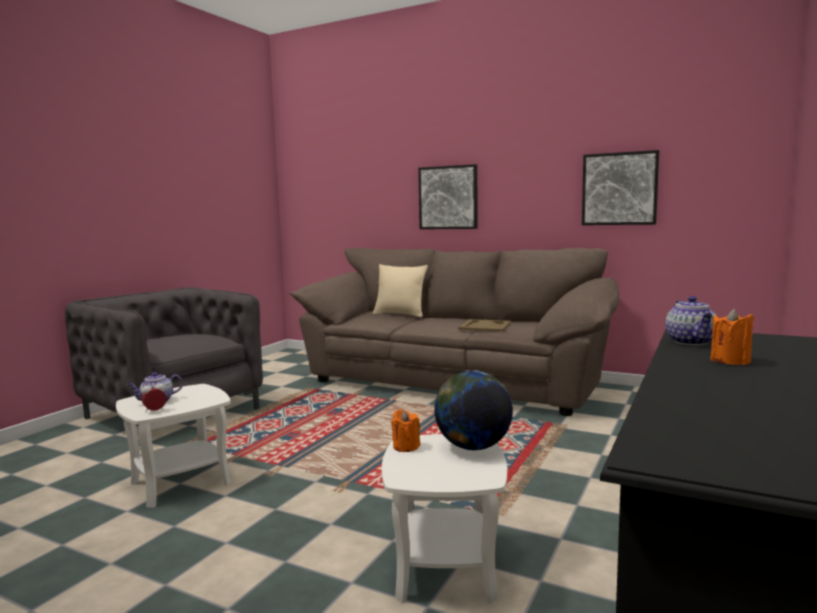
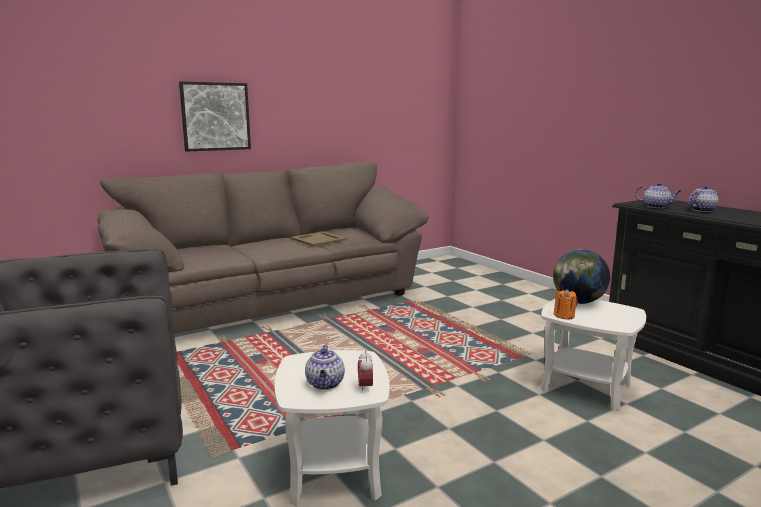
camera: 60 degrees left, 5 degrees up
beige pillow [373,264,428,317] -> none
picture [582,150,659,225] -> none
orange candle [710,309,754,365] -> teapot [689,185,719,212]

